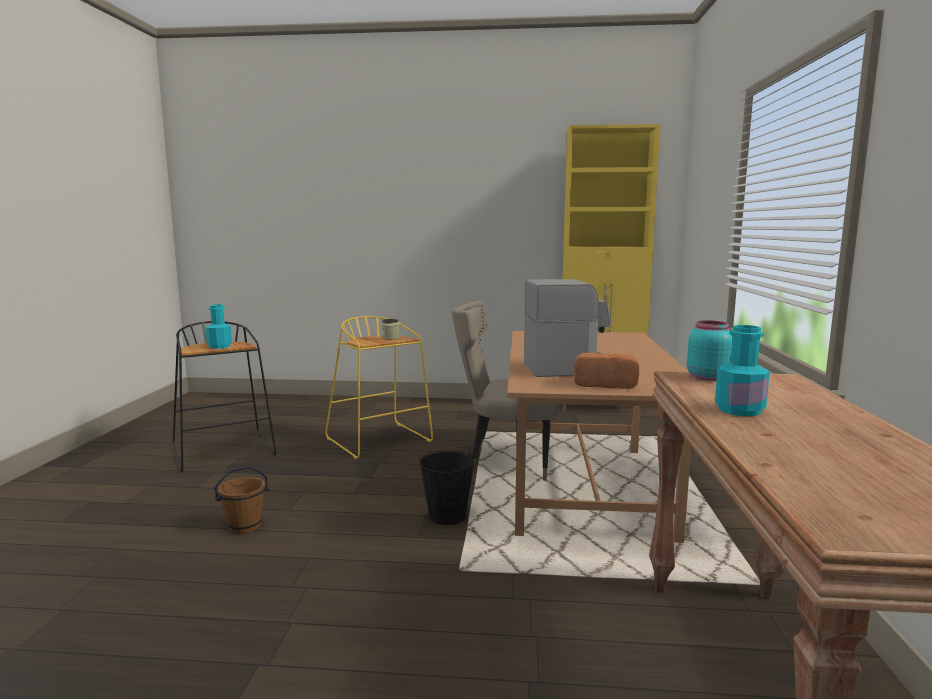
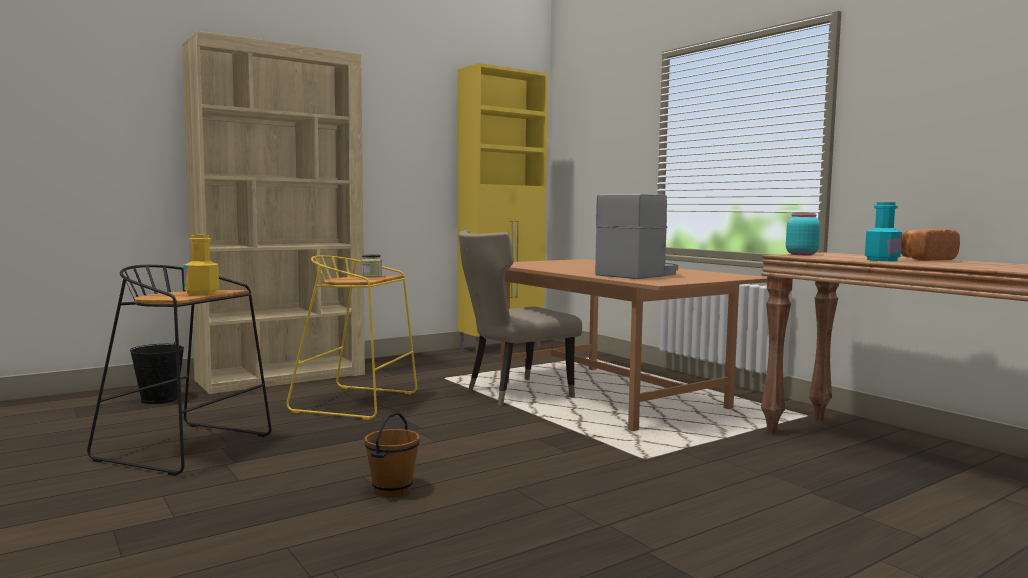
camera: 40 degrees left, 5 degrees down
turquoise bottle [206,304,232,349] -> yellow bottle [183,235,219,295]
black bucket [419,450,475,525] -> black bucket moved to [130,343,184,404]
bread [574,353,639,389] -> bread moved to [901,229,960,261]
none -> beige bookcase [181,31,365,394]

